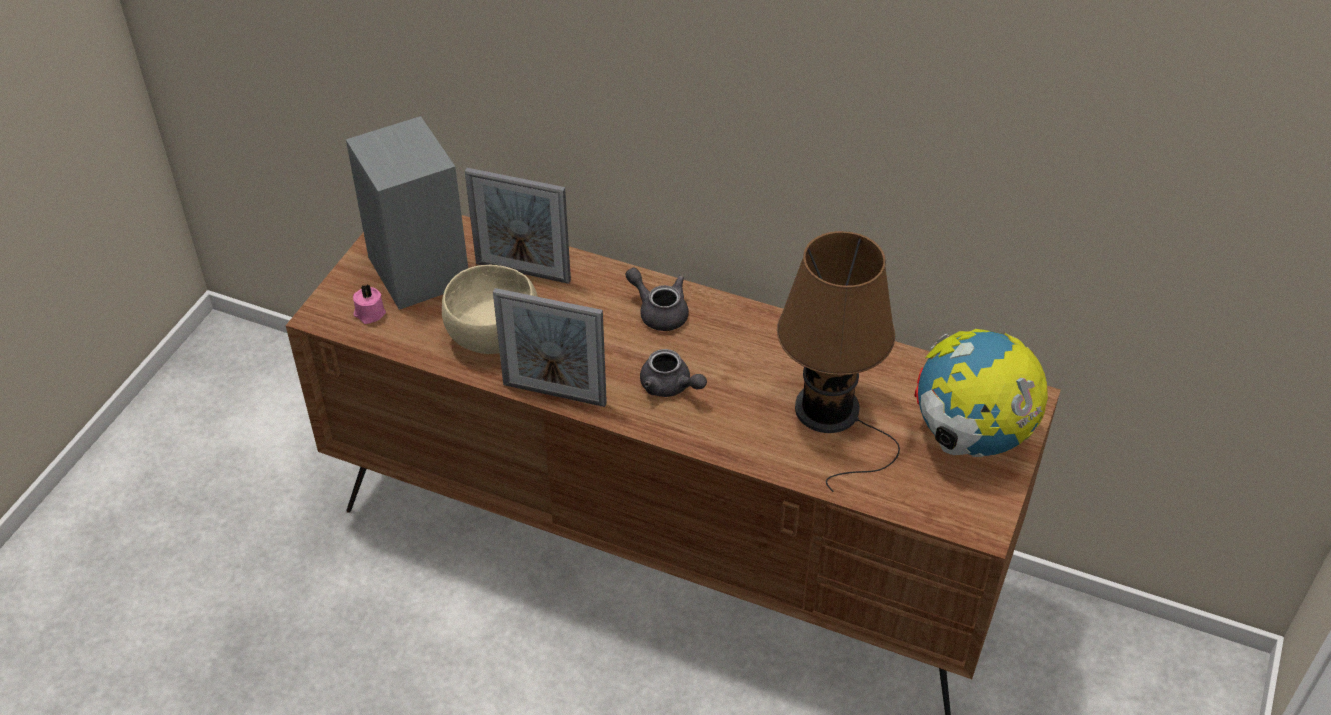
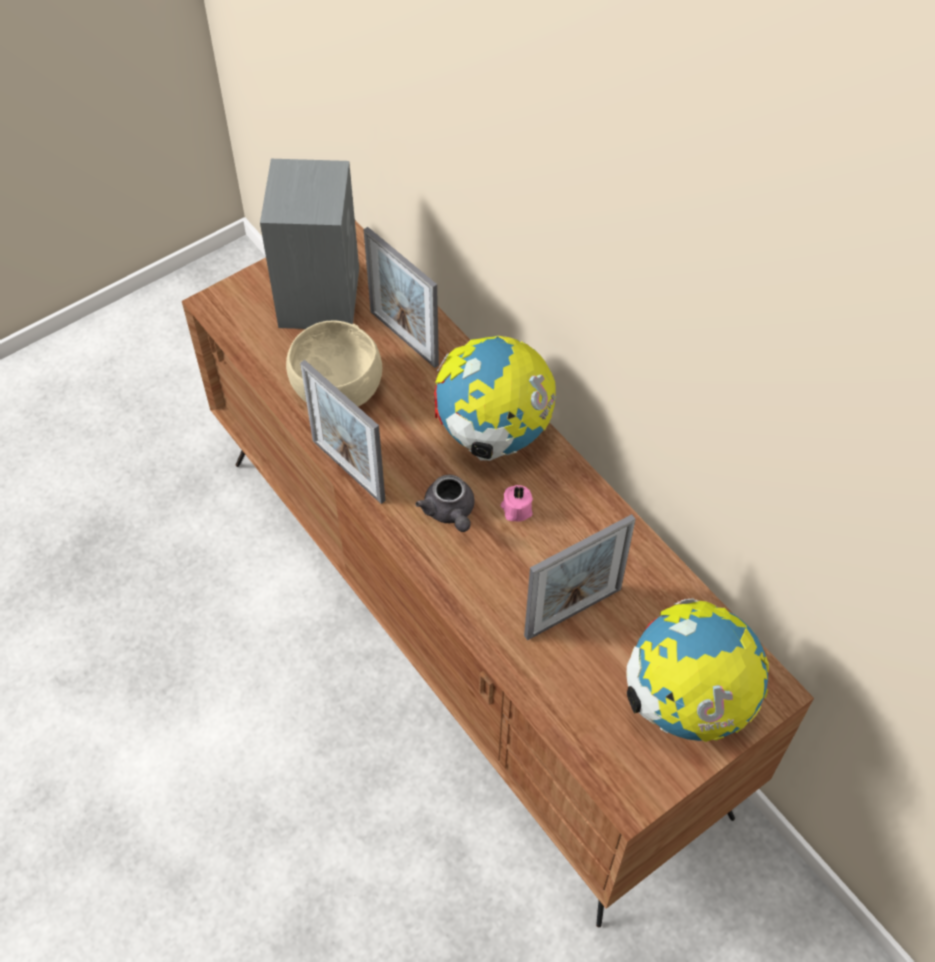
camera: 30 degrees right, 10 degrees up
pink candle [353,284,386,324] -> pink candle moved to [501,485,533,522]
grey teapot [625,268,689,331] -> globe [434,336,556,461]
brown table lamp [777,231,900,492] -> picture frame [524,514,636,640]

